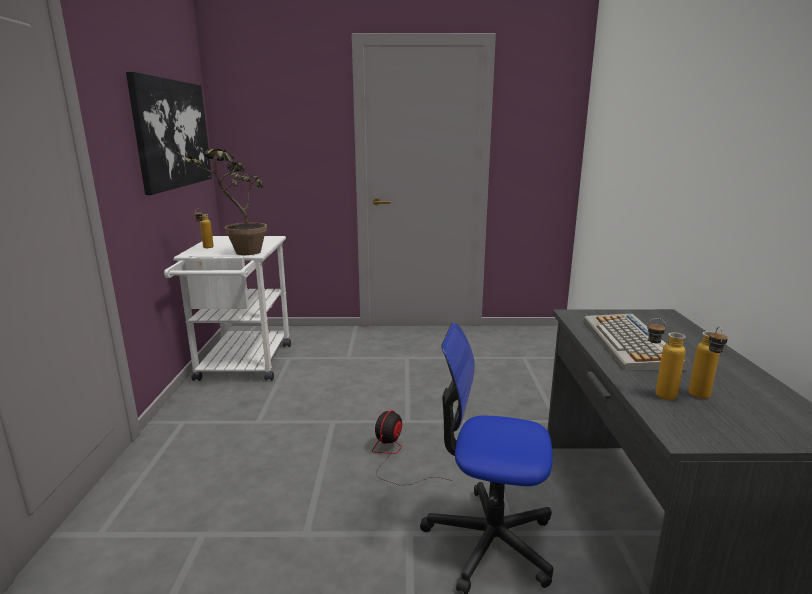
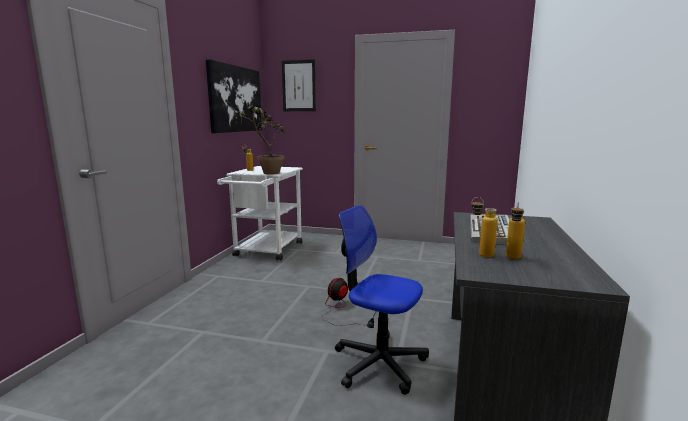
camera: 15 degrees right, 5 degrees down
none -> picture [282,59,316,111]

